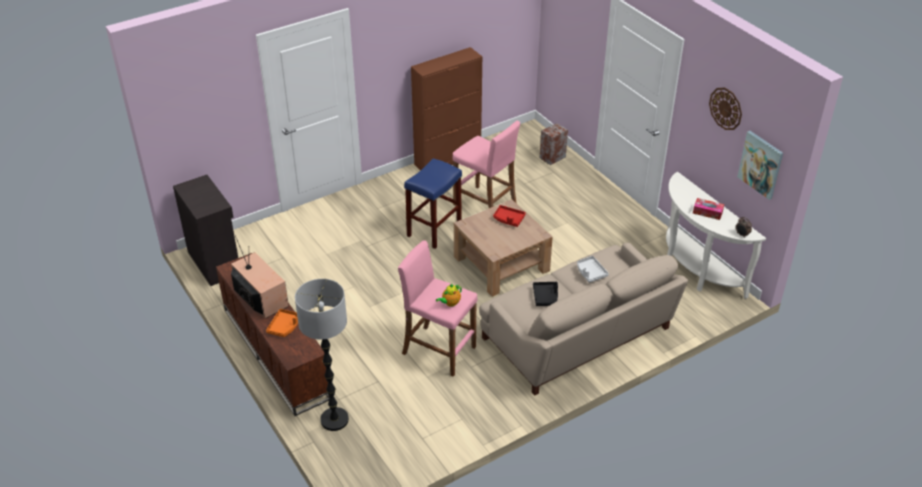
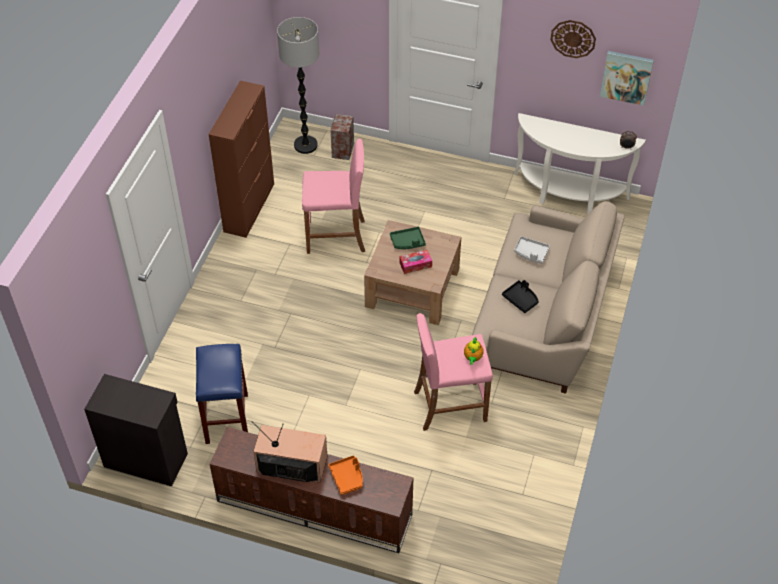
camera: 40 degrees left, 10 degrees up
floor lamp [295,279,349,431] -> floor lamp moved to [277,17,319,154]
blue stool [404,158,462,249] -> blue stool moved to [196,344,248,444]
red tray [493,205,526,227] -> green tray [390,227,426,249]
tissue box [693,198,724,220] -> tissue box moved to [400,250,432,274]

